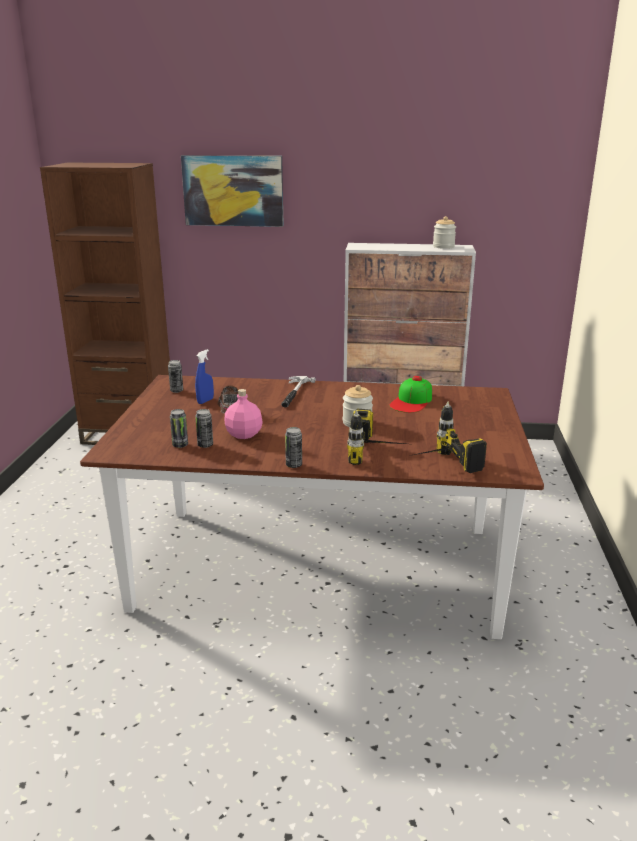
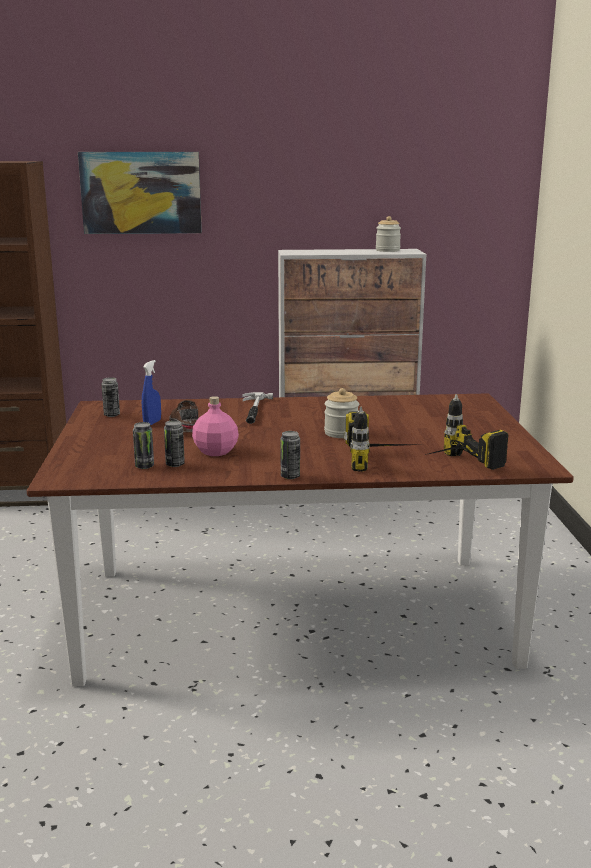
camera: 10 degrees left, 5 degrees down
cap [389,376,432,413] -> none

